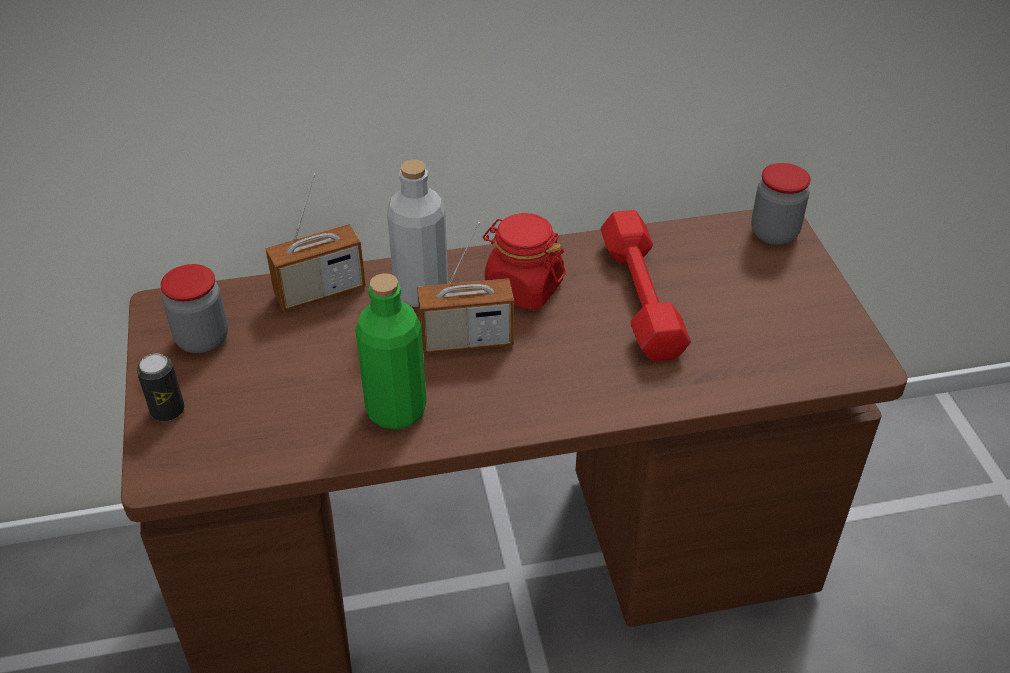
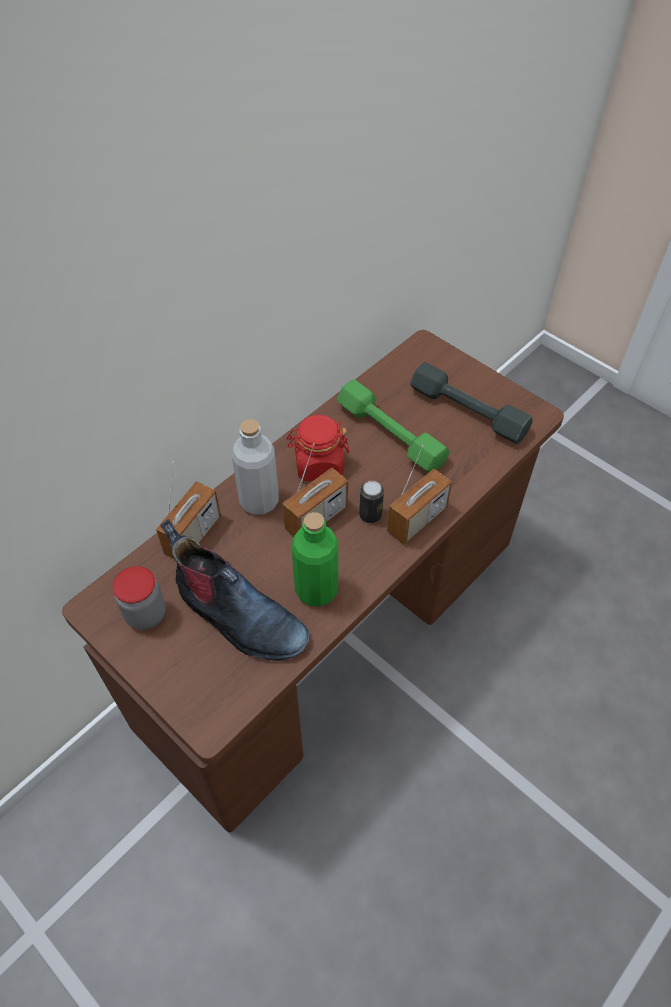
camera: 35 degrees left, 10 degrees up
can [137,354,185,421] -> can moved to [359,481,384,523]
red dumbbell [601,210,691,362] -> green dumbbell [336,379,450,473]
jar [751,163,811,245] -> none
none -> boot [160,519,310,661]
none -> radio [387,445,452,545]
none -> grey dumbbell [410,362,533,444]

